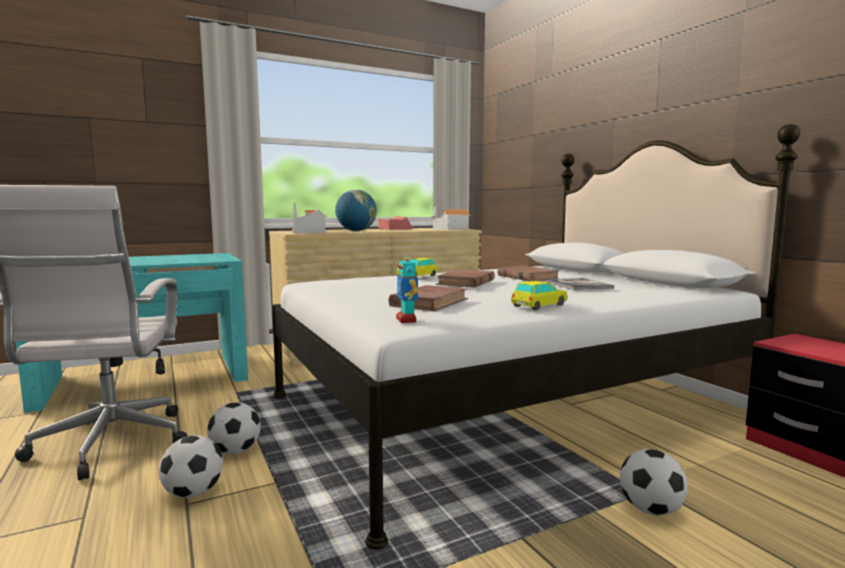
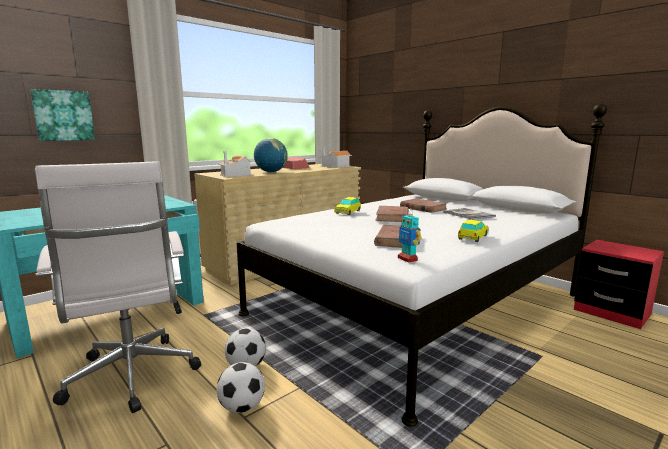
camera: 15 degrees left, 5 degrees up
football [620,449,688,516] -> none
none -> picture [30,89,95,141]

